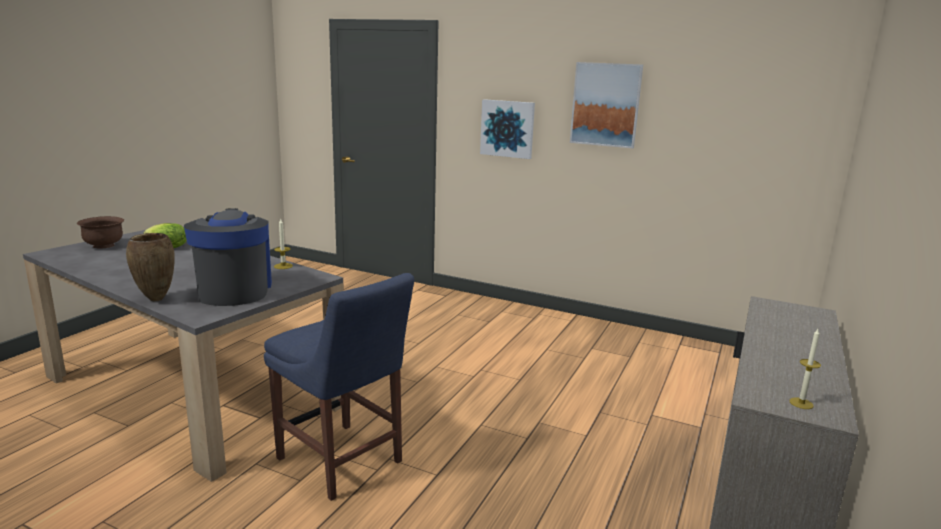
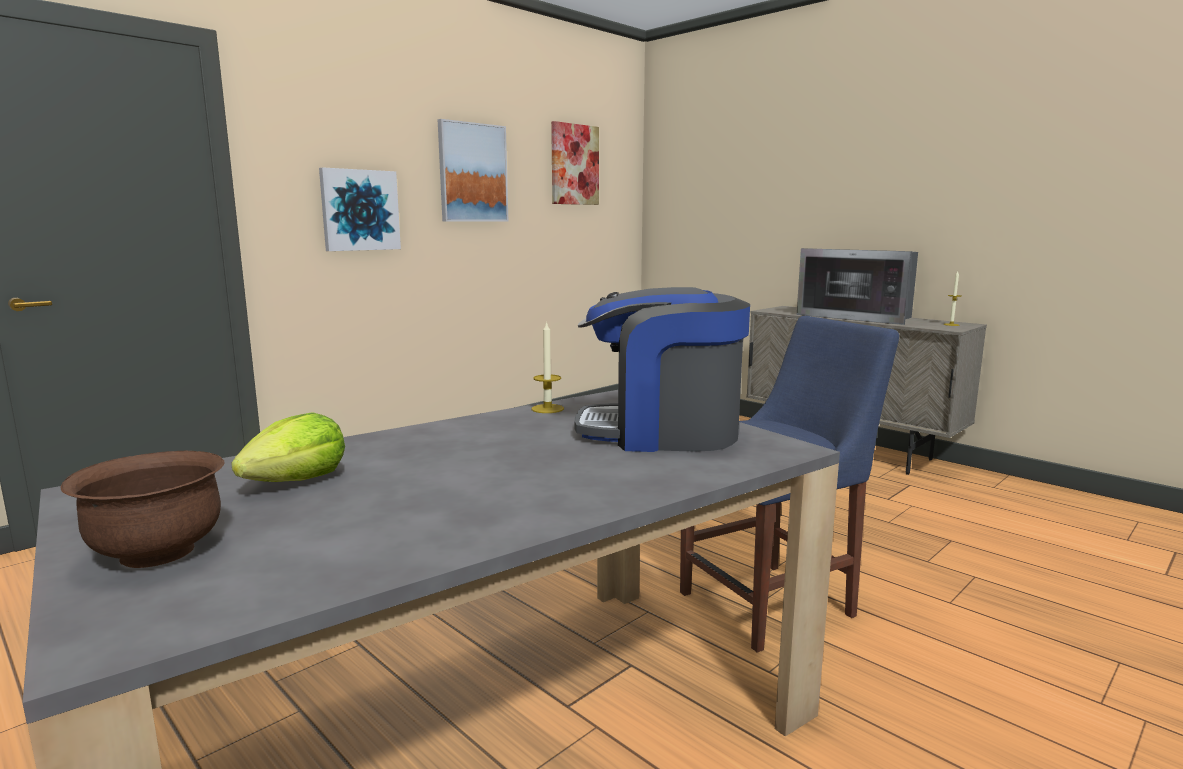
camera: 70 degrees left, 5 degrees down
brown vase [126,233,175,301] -> none
none -> picture [551,121,599,205]
none -> microwave [797,248,918,325]

